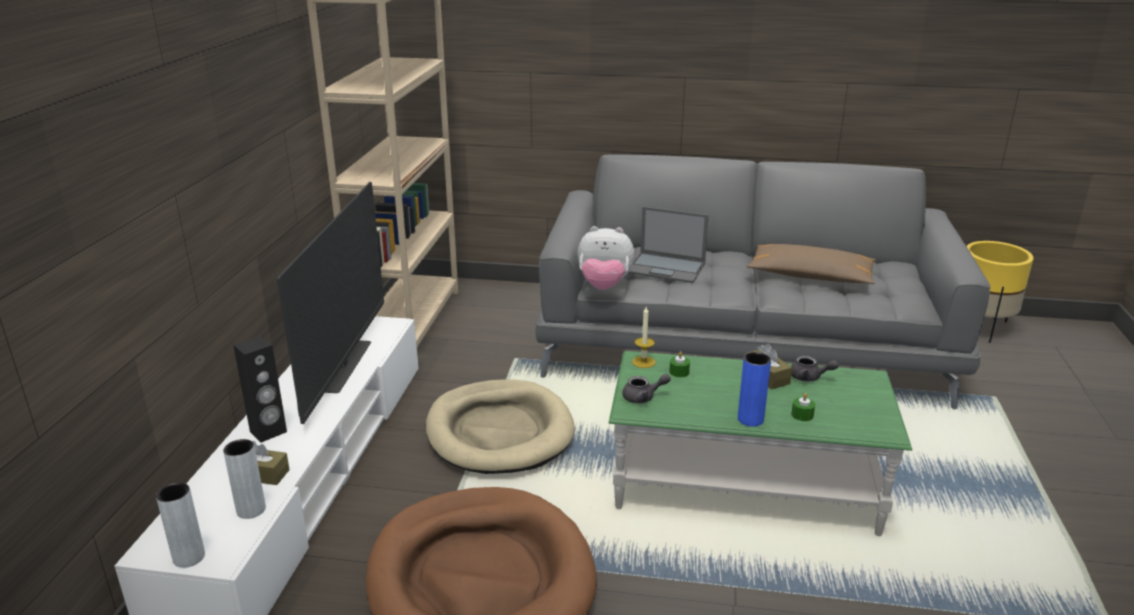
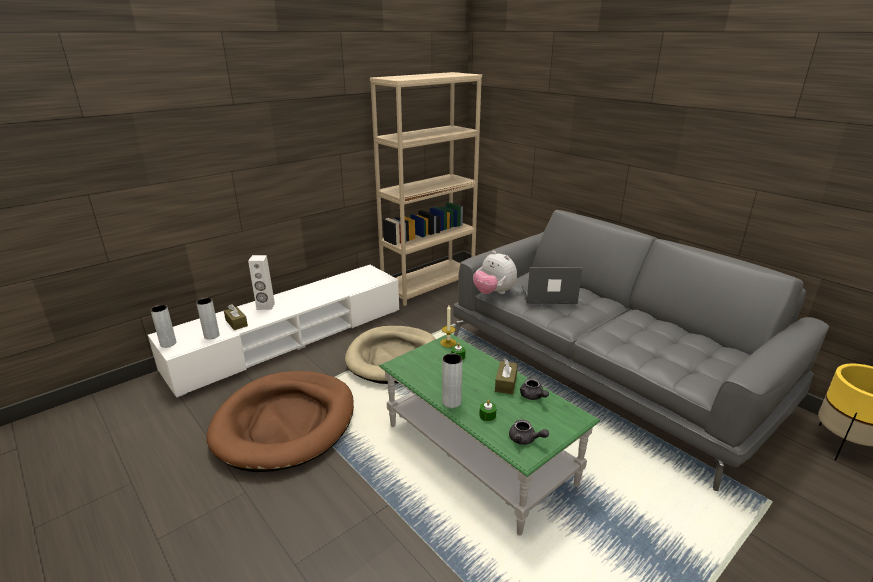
camera: 40 degrees right, 0 degrees up
black speaker [233,336,287,442] -> white speaker [248,255,275,310]
television [277,182,384,424] -> none
grey teapot [622,374,671,403] -> grey teapot moved to [509,419,549,445]
laptop [628,207,709,283] -> laptop turned 120 degrees clockwise [522,267,582,304]
blue vase [738,352,771,427] -> grey vase [442,353,462,408]
brown pillow [747,244,876,284] -> none

